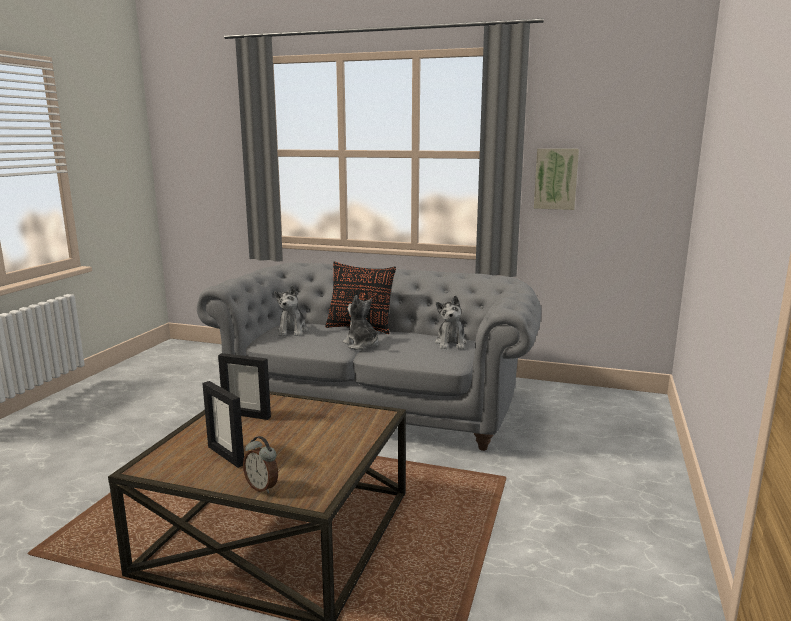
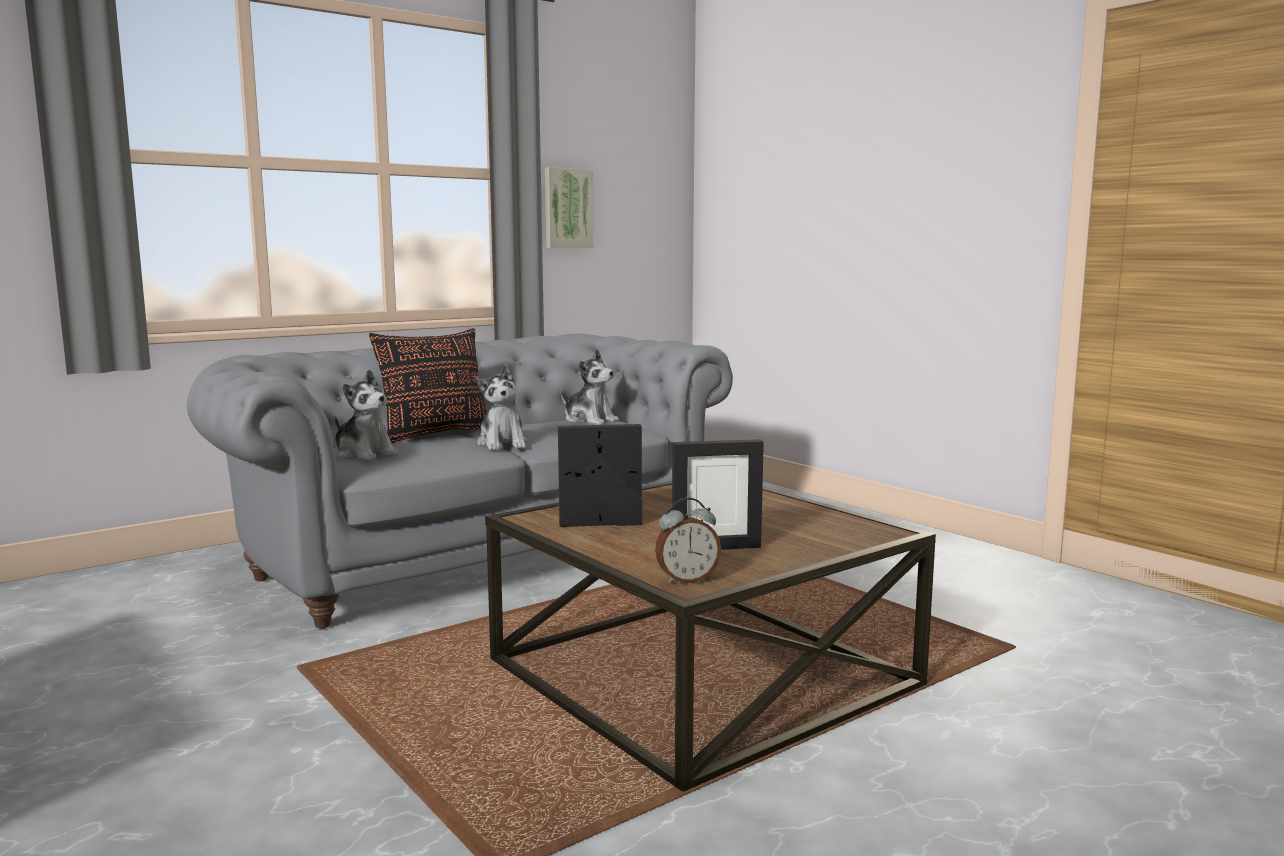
camera: 55 degrees left, 5 degrees down
picture frame [218,353,271,420] -> picture frame turned 150 degrees counterclockwise [558,424,642,527]
alarm clock [243,436,278,494] -> alarm clock moved to [655,497,721,584]
plush toy [343,295,379,350] -> plush toy turned 105 degrees counterclockwise [476,365,527,450]

